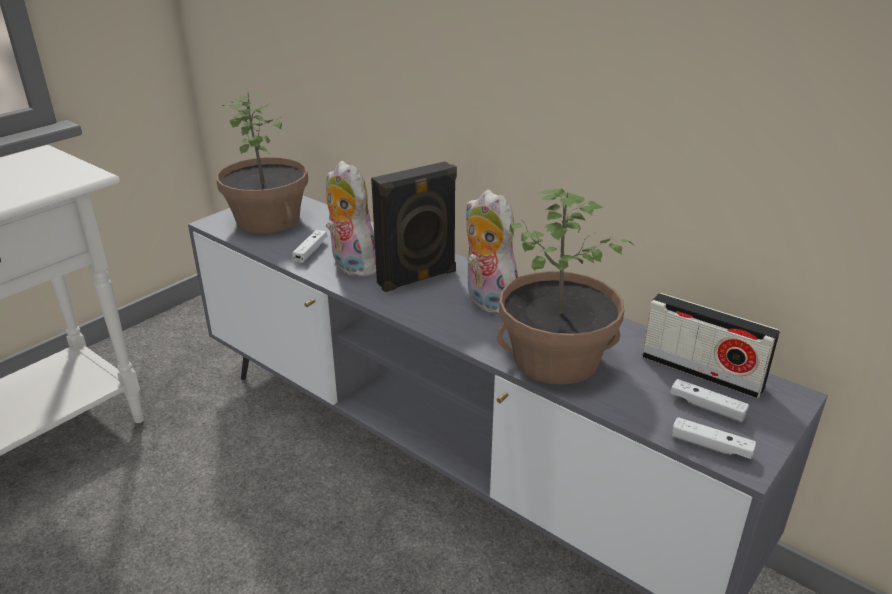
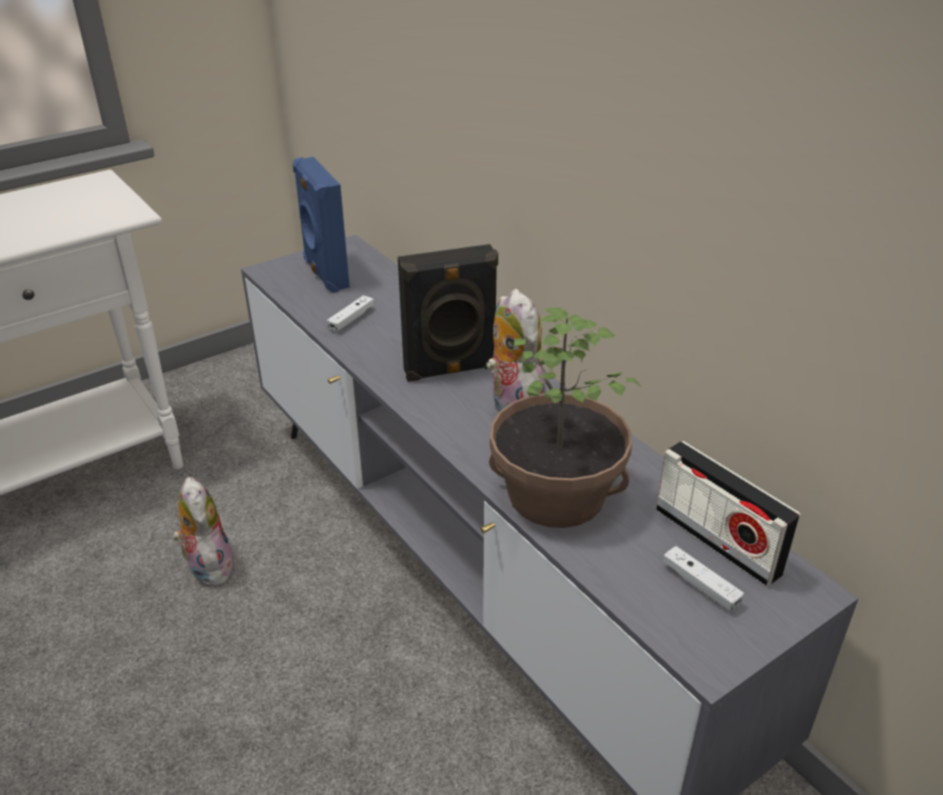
camera: 15 degrees right, 5 degrees up
potted plant [216,93,308,234] -> blue speaker [293,157,350,293]
plush toy [326,161,376,277] -> plush toy moved to [173,477,235,586]
white game controller [672,417,756,459] -> none

